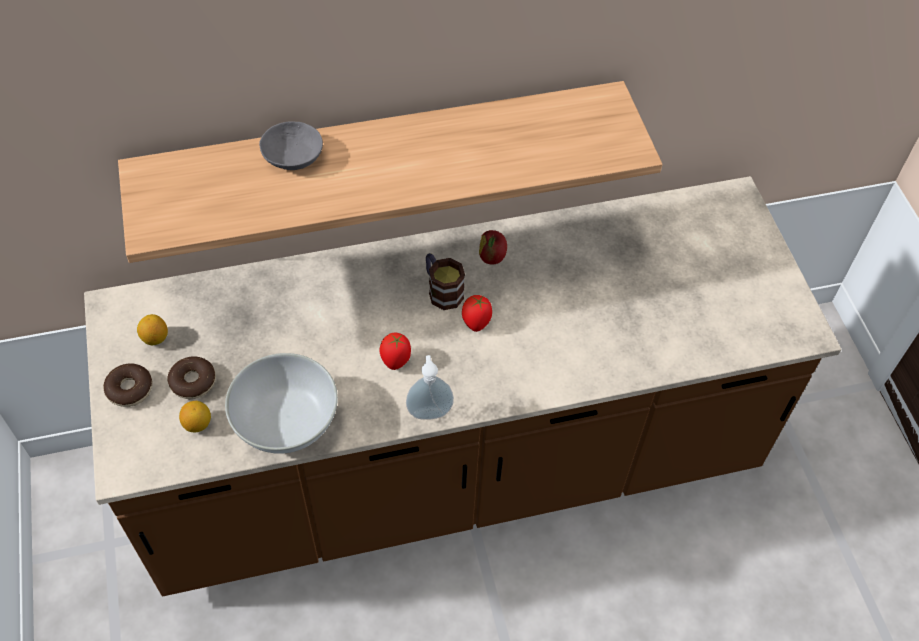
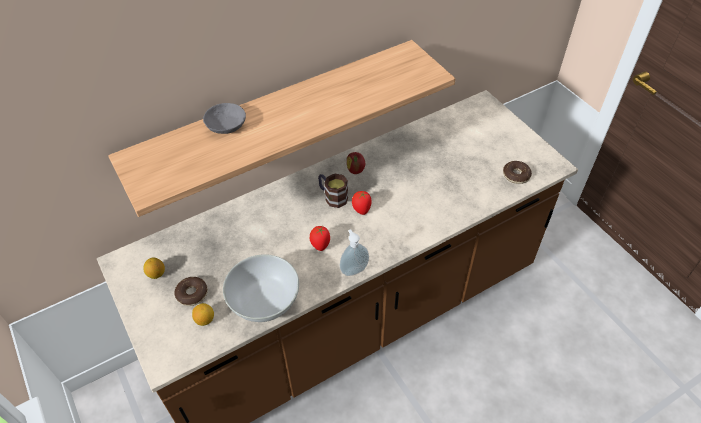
camera: 15 degrees left, 5 degrees down
donut [103,364,152,407] -> donut moved to [503,161,532,184]

